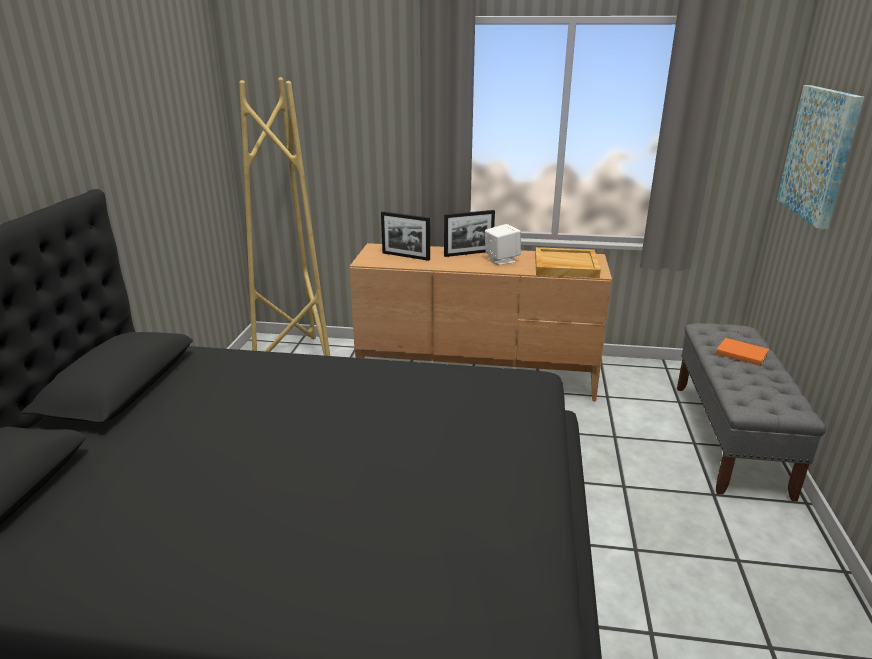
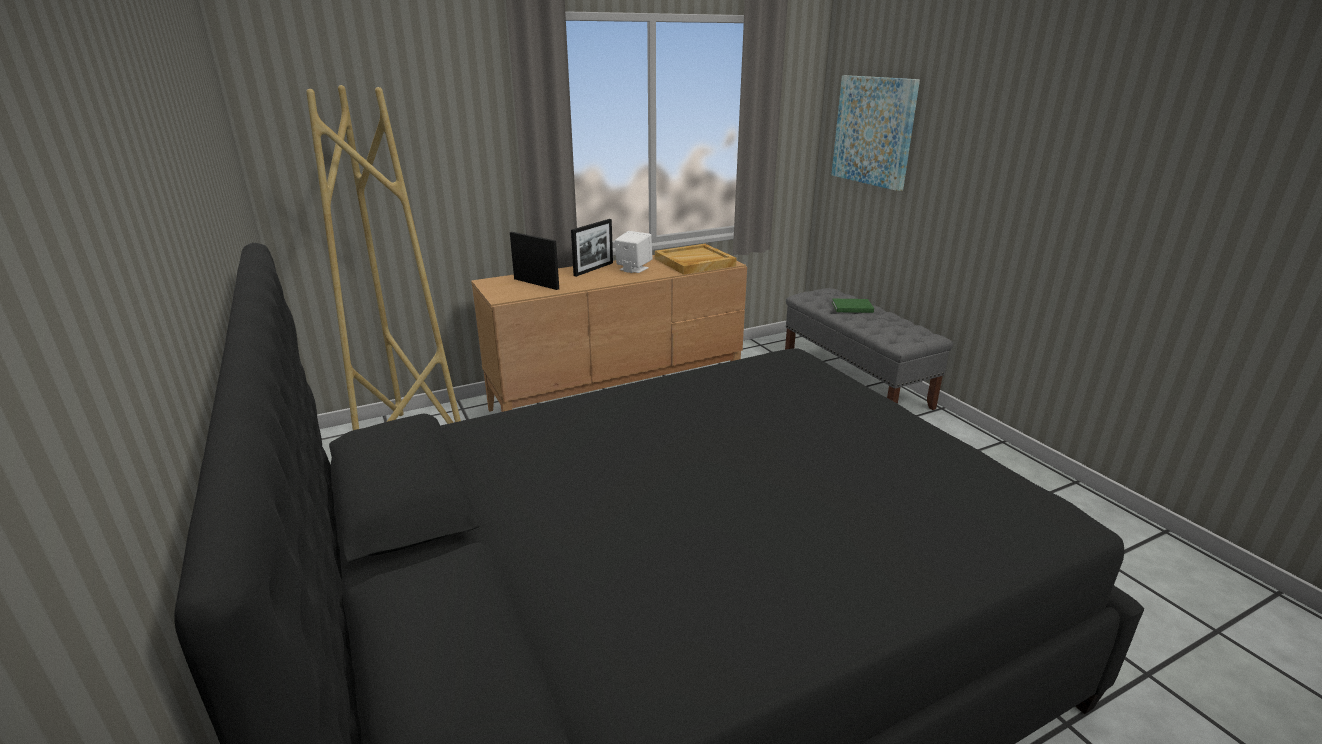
camera: 35 degrees left, 0 degrees up
picture frame [381,211,430,261] -> picture frame turned 135 degrees counterclockwise [510,232,559,290]
orange book [716,338,769,366] -> green book [832,299,874,313]

